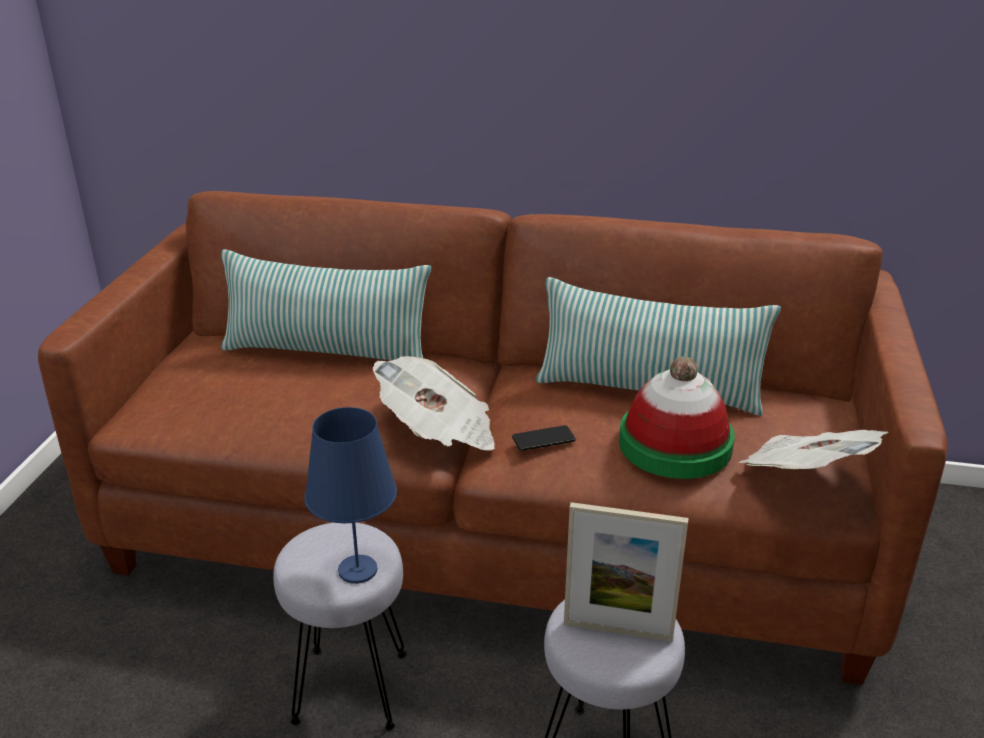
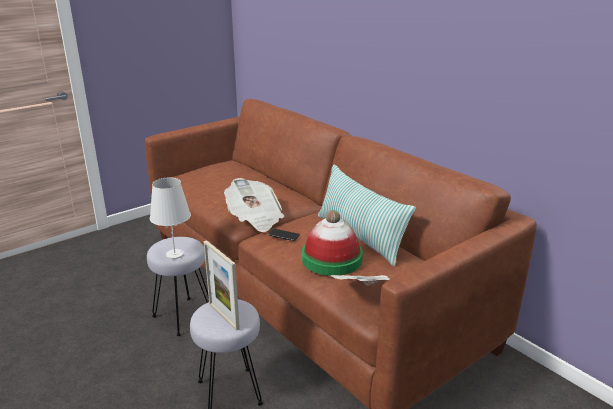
camera: 40 degrees right, 5 degrees down
pillow [221,249,431,360] -> none
blue table lamp [304,407,397,584] -> white table lamp [150,177,191,259]

